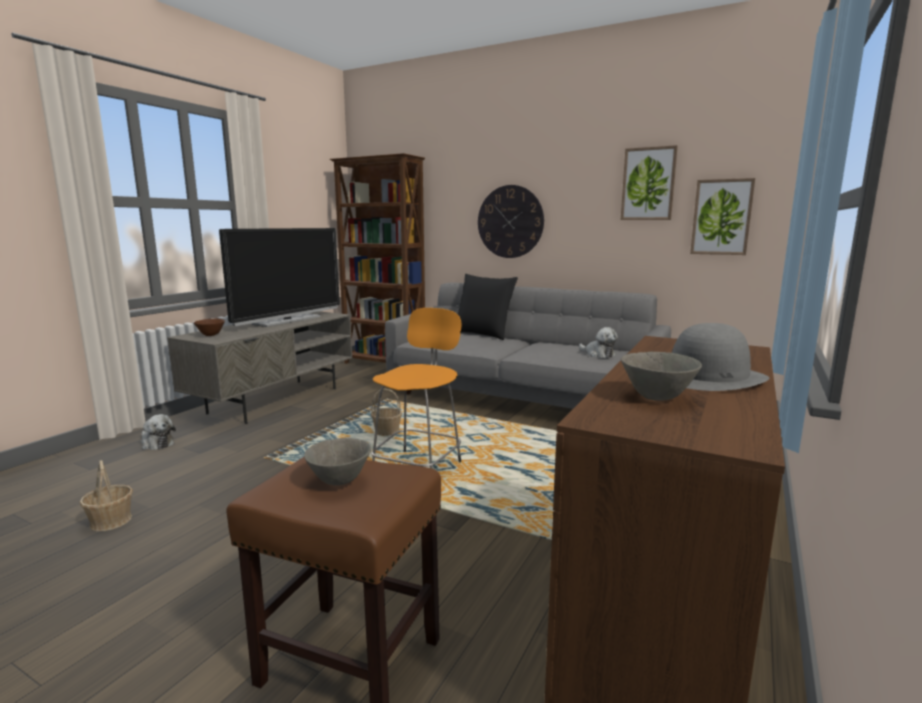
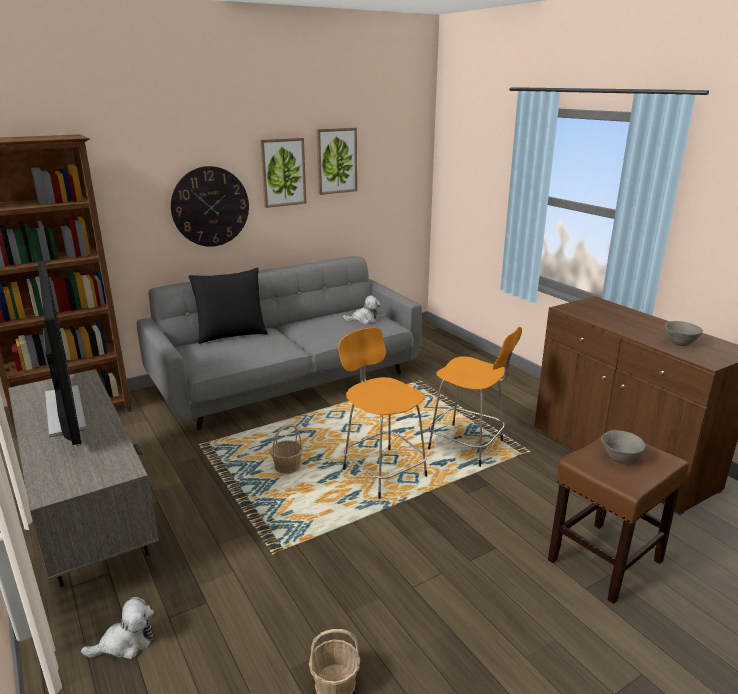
camera: 60 degrees left, 10 degrees up
brown bowl [194,319,225,336] -> none
grey hat [672,323,770,391] -> none
picture [690,178,755,255] -> picture moved to [260,138,306,208]
none -> orange stool [428,327,522,467]

